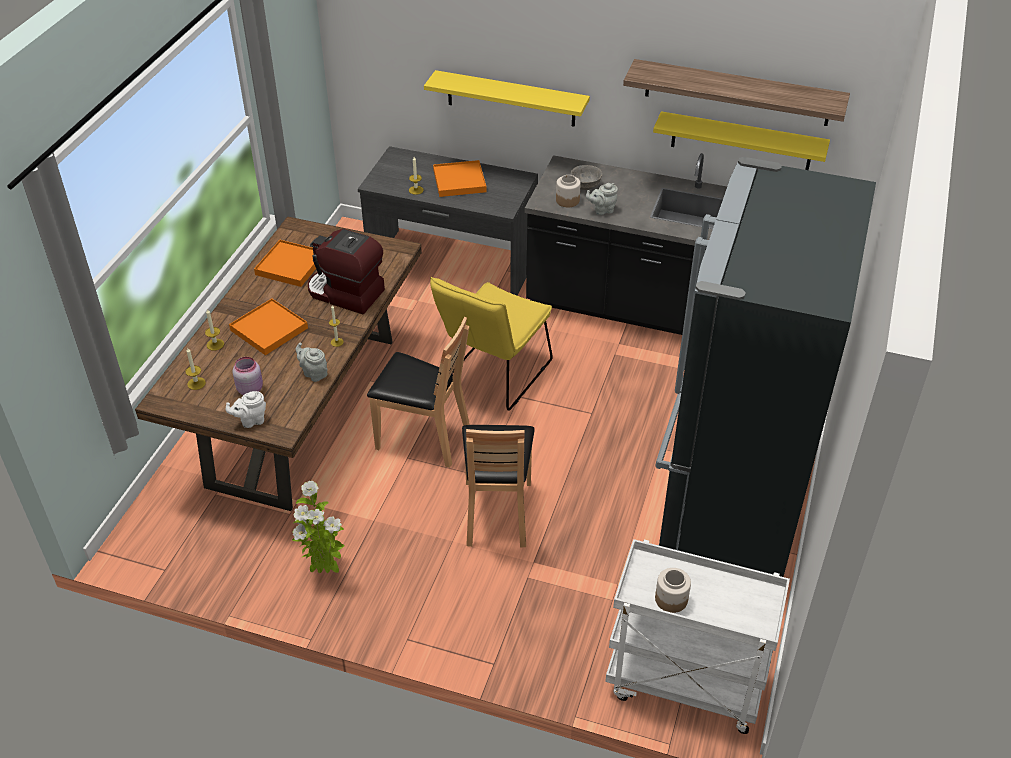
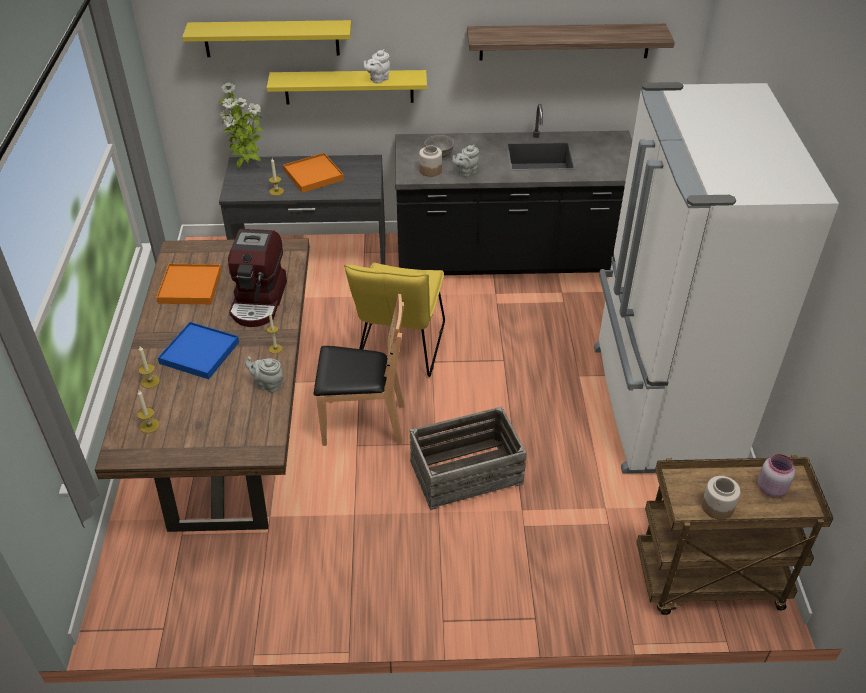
camera: 20 degrees left, 0 degrees up
white teapot [226,391,266,428] -> white teapot moved to [364,49,390,84]
orange tray [229,298,308,355] -> blue tray [158,322,239,379]
pink jar [232,357,263,395] -> pink jar moved to [758,454,795,497]
potted plant [292,481,345,573] -> potted plant moved to [219,83,263,168]
coffee machine [308,229,385,314] -> coffee machine turned 90 degrees counterclockwise [228,229,287,327]
brown chair [462,425,535,548] -> crate [410,407,527,510]
white cart [605,539,790,734] -> brown cart [636,455,834,615]
yellow shelf [653,111,830,170] -> yellow shelf moved to [182,20,351,57]
black fridge [656,157,876,577] -> white fridge [594,82,839,474]

